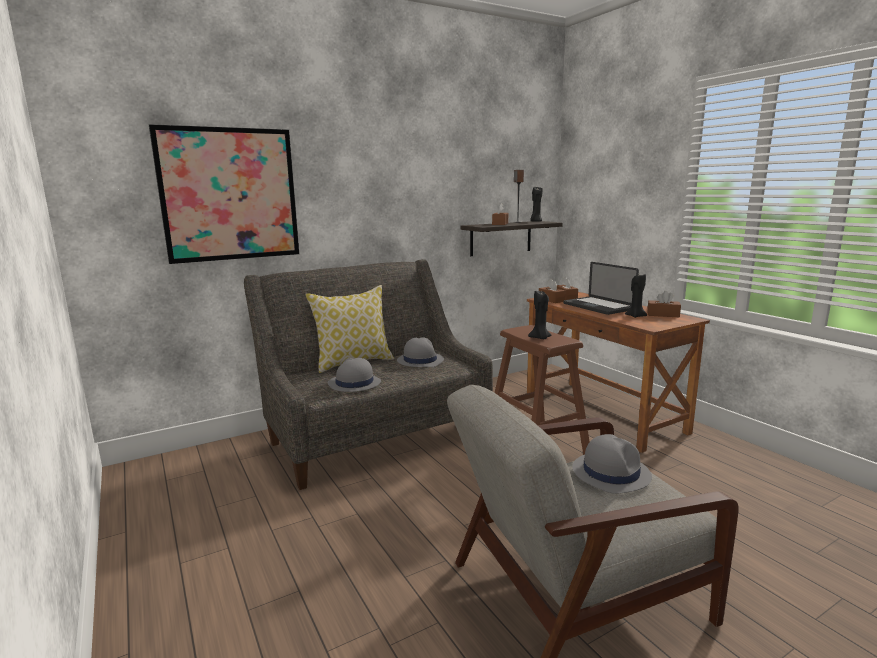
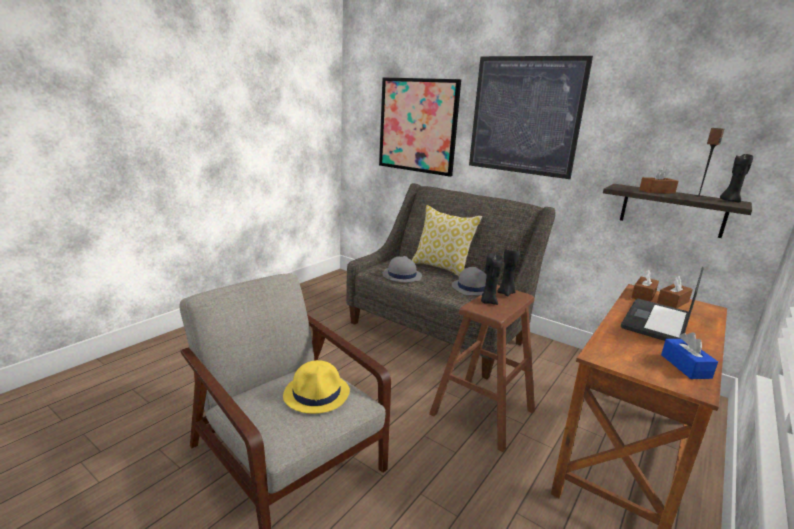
camera: 65 degrees right, 5 degrees up
grey hat [572,434,652,494] -> yellow hat [283,360,350,414]
black candle [625,274,647,318] -> black candle moved to [497,247,519,296]
brown tissue box [647,291,681,317] -> blue tissue box [661,332,718,379]
none -> picture [469,56,593,179]

